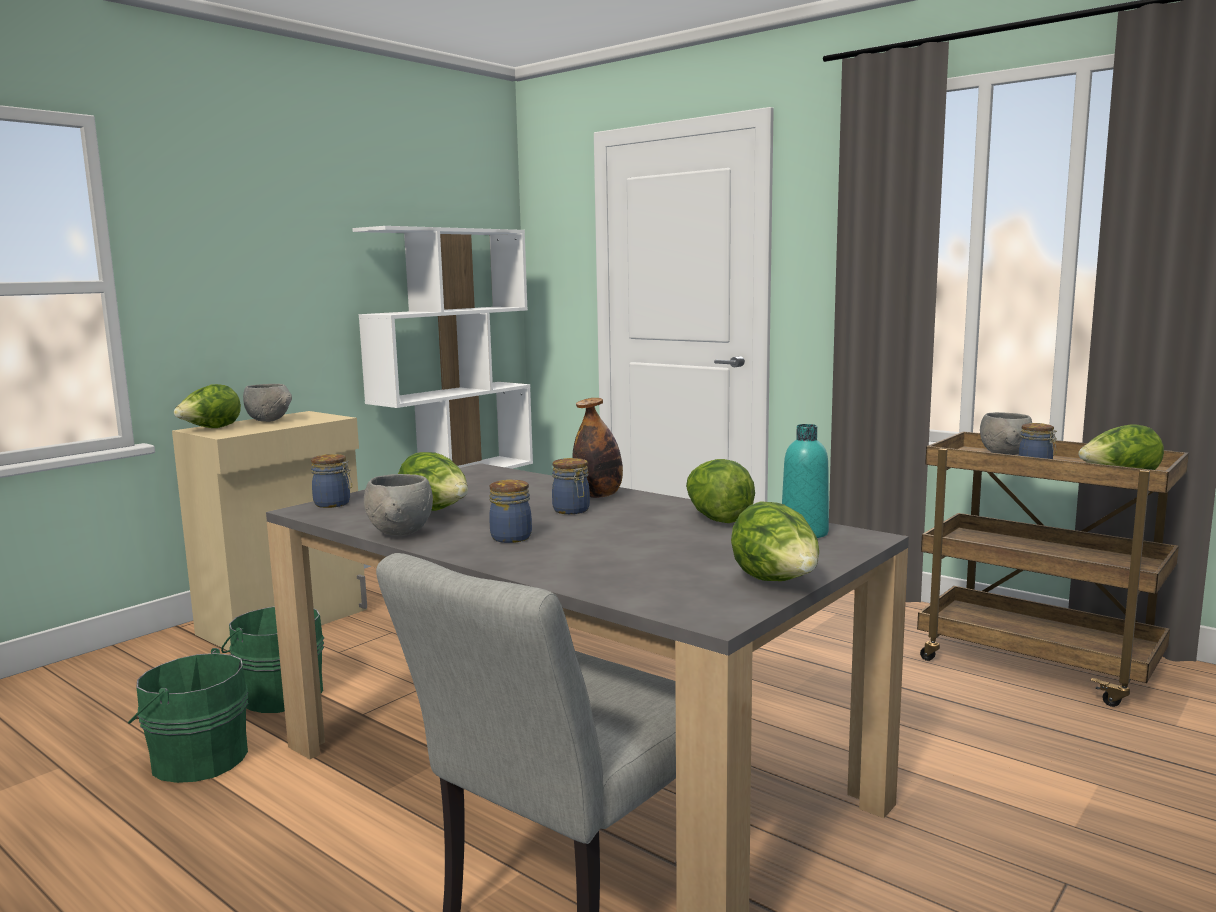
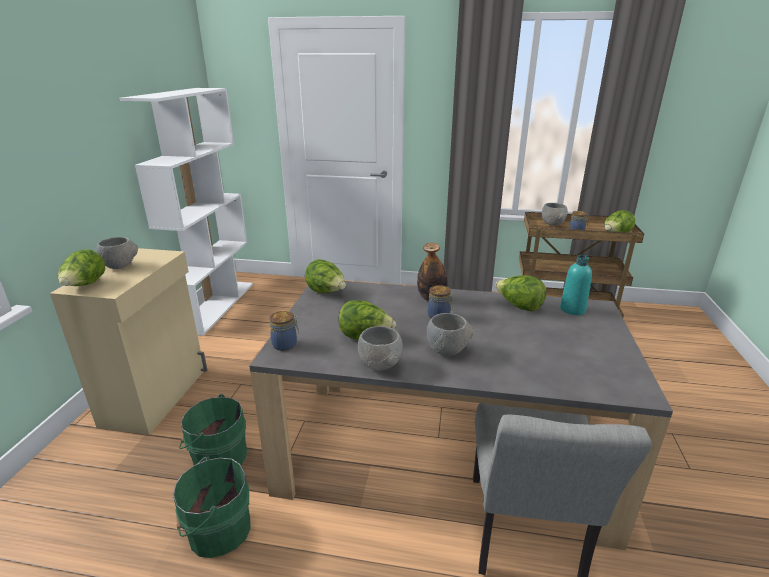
camera: 30 degrees left, 15 degrees up
jar [489,480,532,543] -> grey bowl [427,313,474,356]
lettuce [731,501,819,581] -> lettuce moved to [305,259,346,293]

